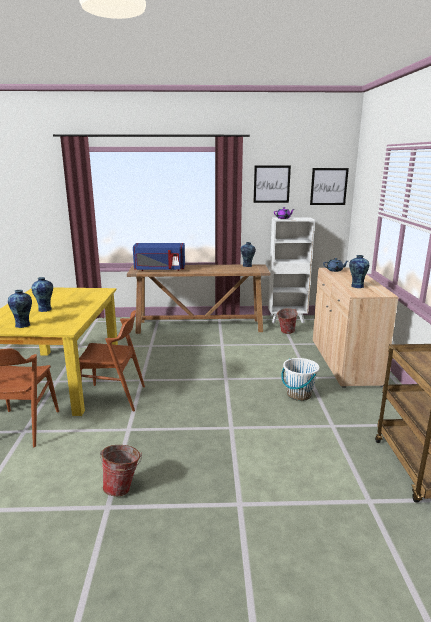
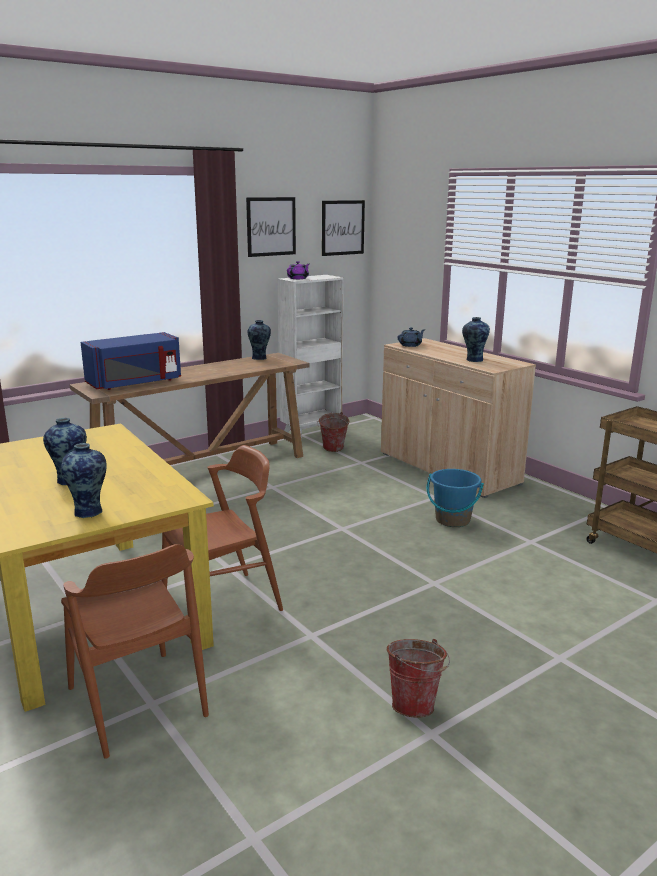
camera: 35 degrees left, 0 degrees up
white bucket [281,358,320,401] -> blue bucket [427,469,484,527]

